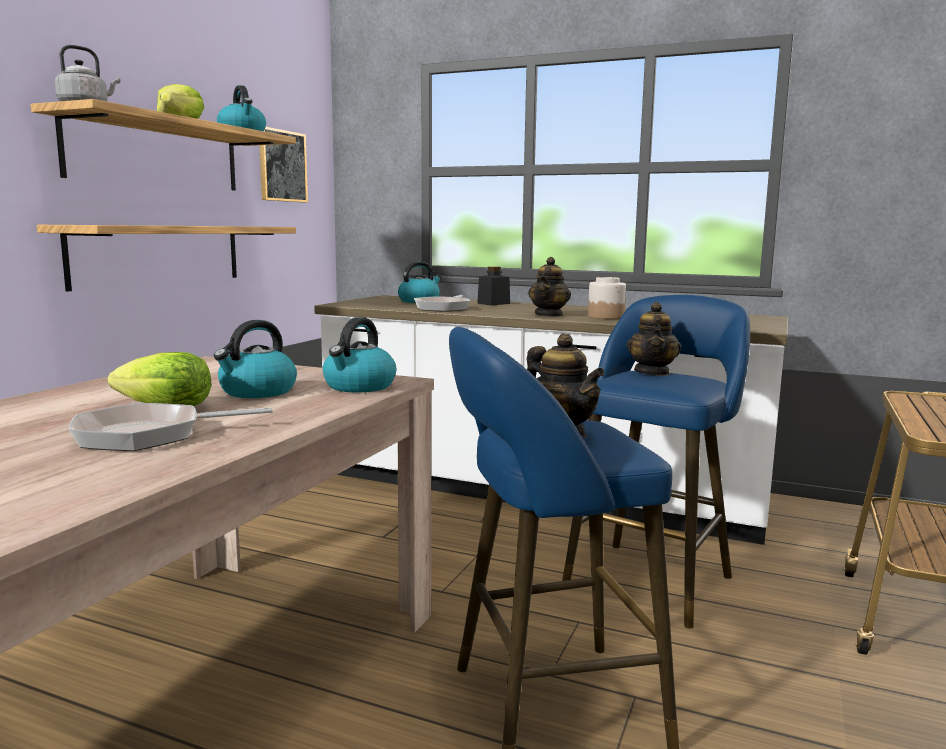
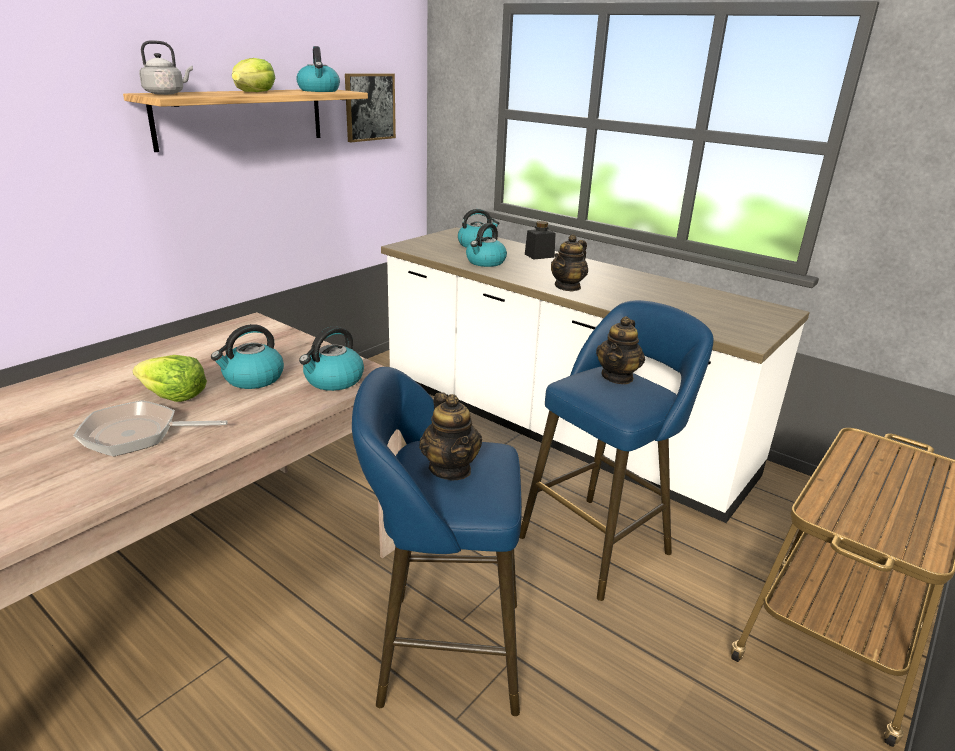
camera: 15 degrees right, 15 degrees up
shelf [37,225,296,292] -> none
frying pan [414,295,471,312] -> kettle [466,223,507,267]
jar [588,277,626,319] -> none

